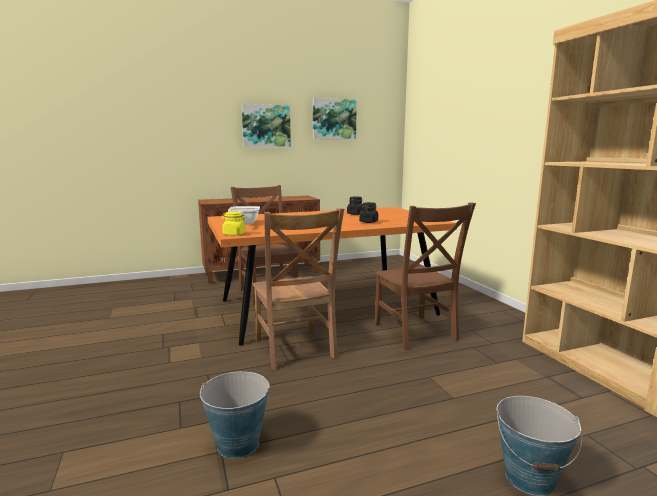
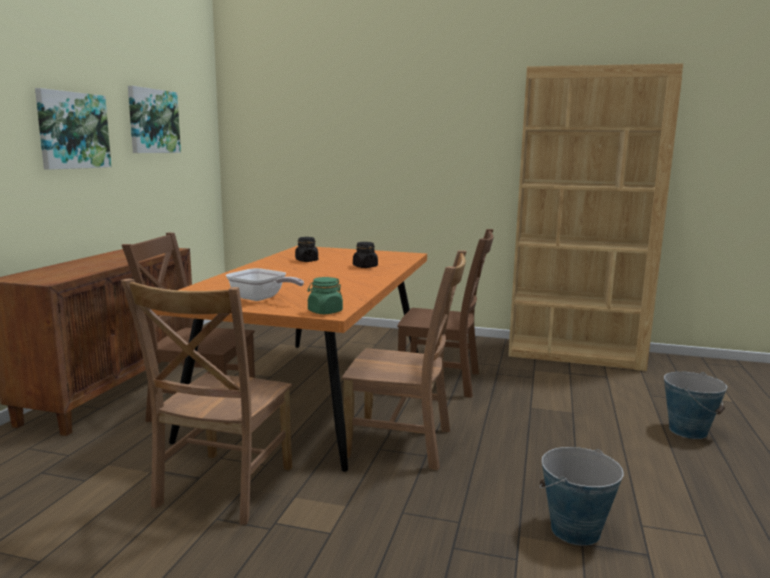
camera: 55 degrees left, 0 degrees up
yellow jar [221,211,246,236] -> green jar [307,277,343,314]
none -> brown chair [121,278,292,525]

